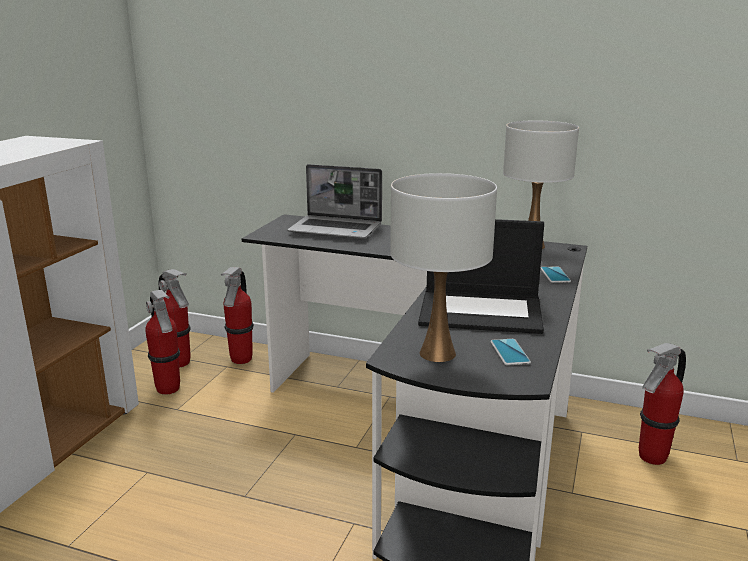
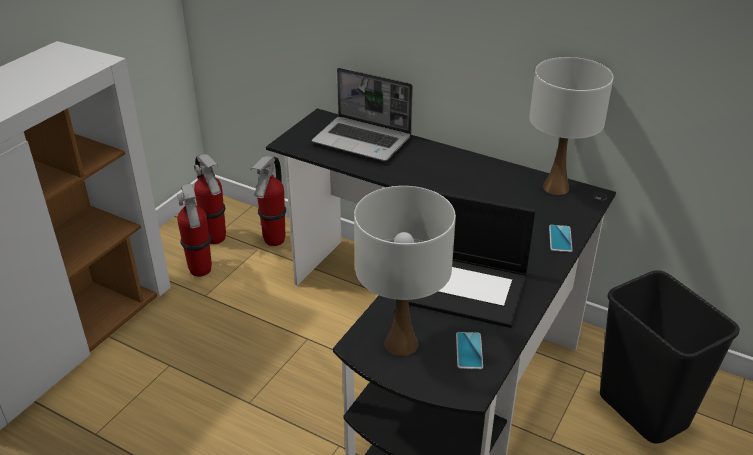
camera: 10 degrees right, 15 degrees up
fire extinguisher [639,343,686,465] -> black trash can [600,270,740,444]

